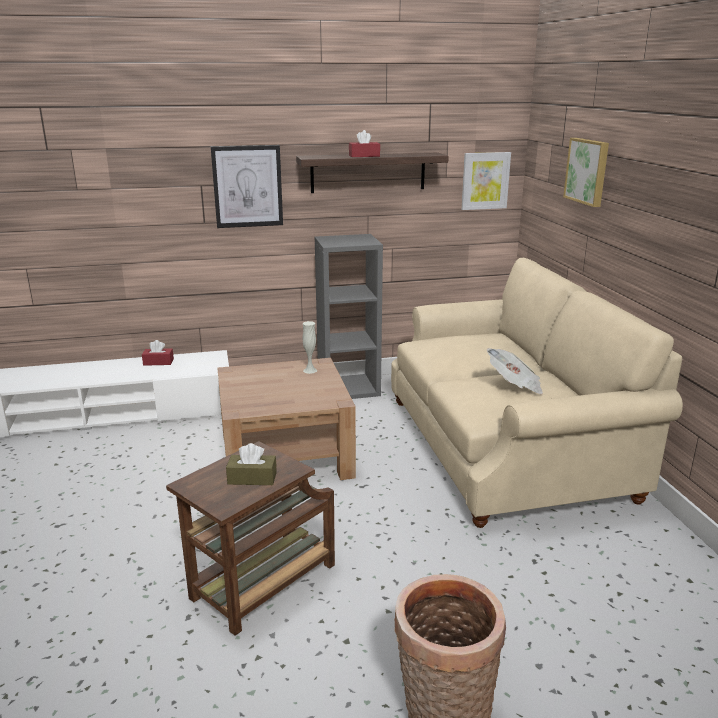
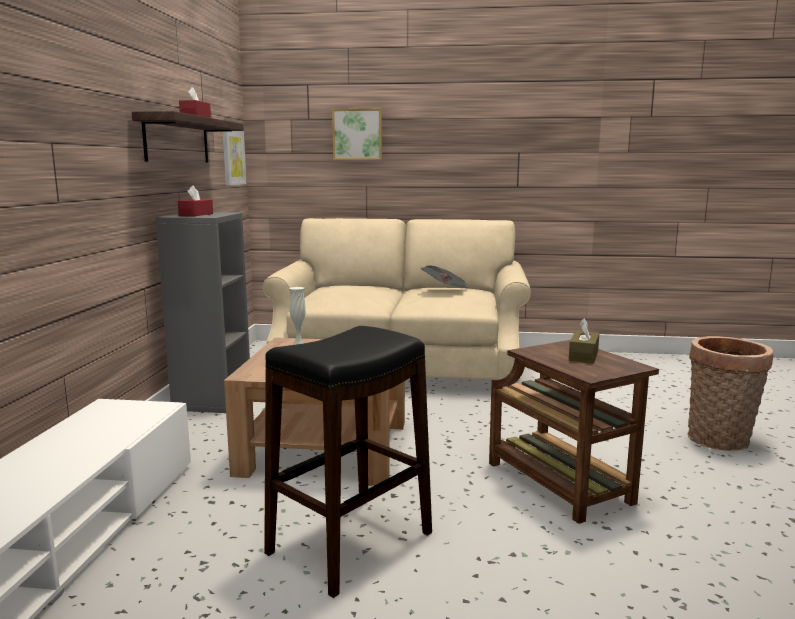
camera: 70 degrees left, 10 degrees down
red tissue box [142,340,174,366] -> red tissue box moved to [178,186,213,216]
picture [211,145,283,228] -> none
none -> black stool [264,326,432,598]

